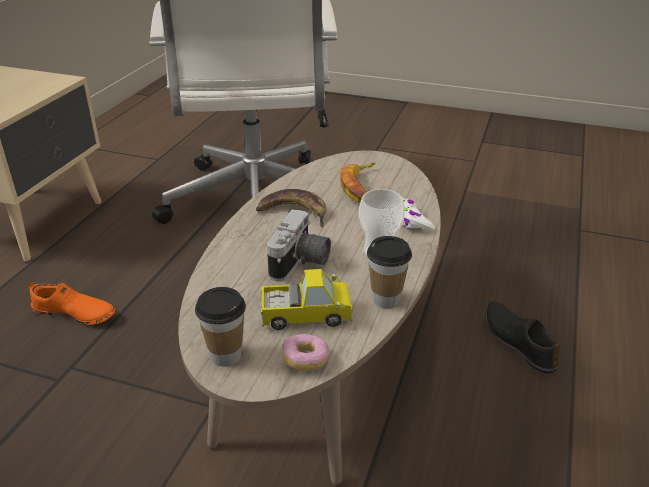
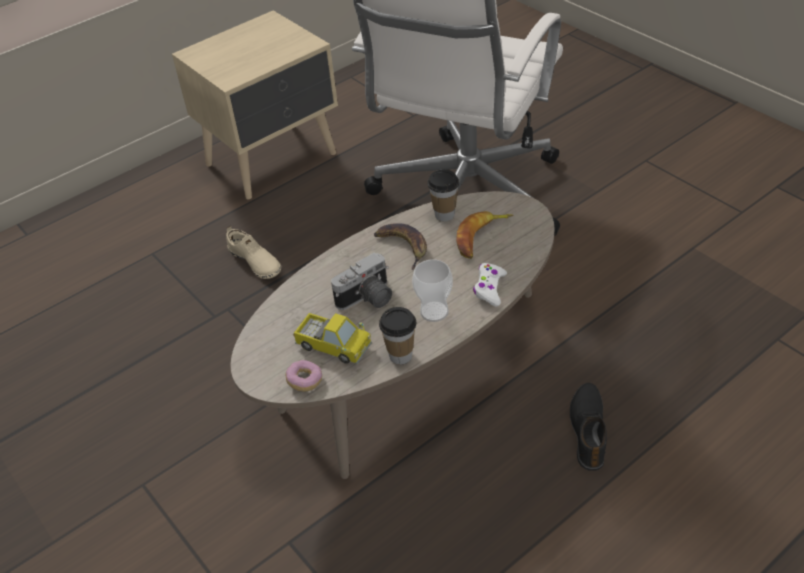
camera: 35 degrees right, 10 degrees up
orange shoe [28,281,115,325] -> beige shoe [226,226,281,279]
cup [195,287,246,367] -> cup moved to [427,170,459,221]

